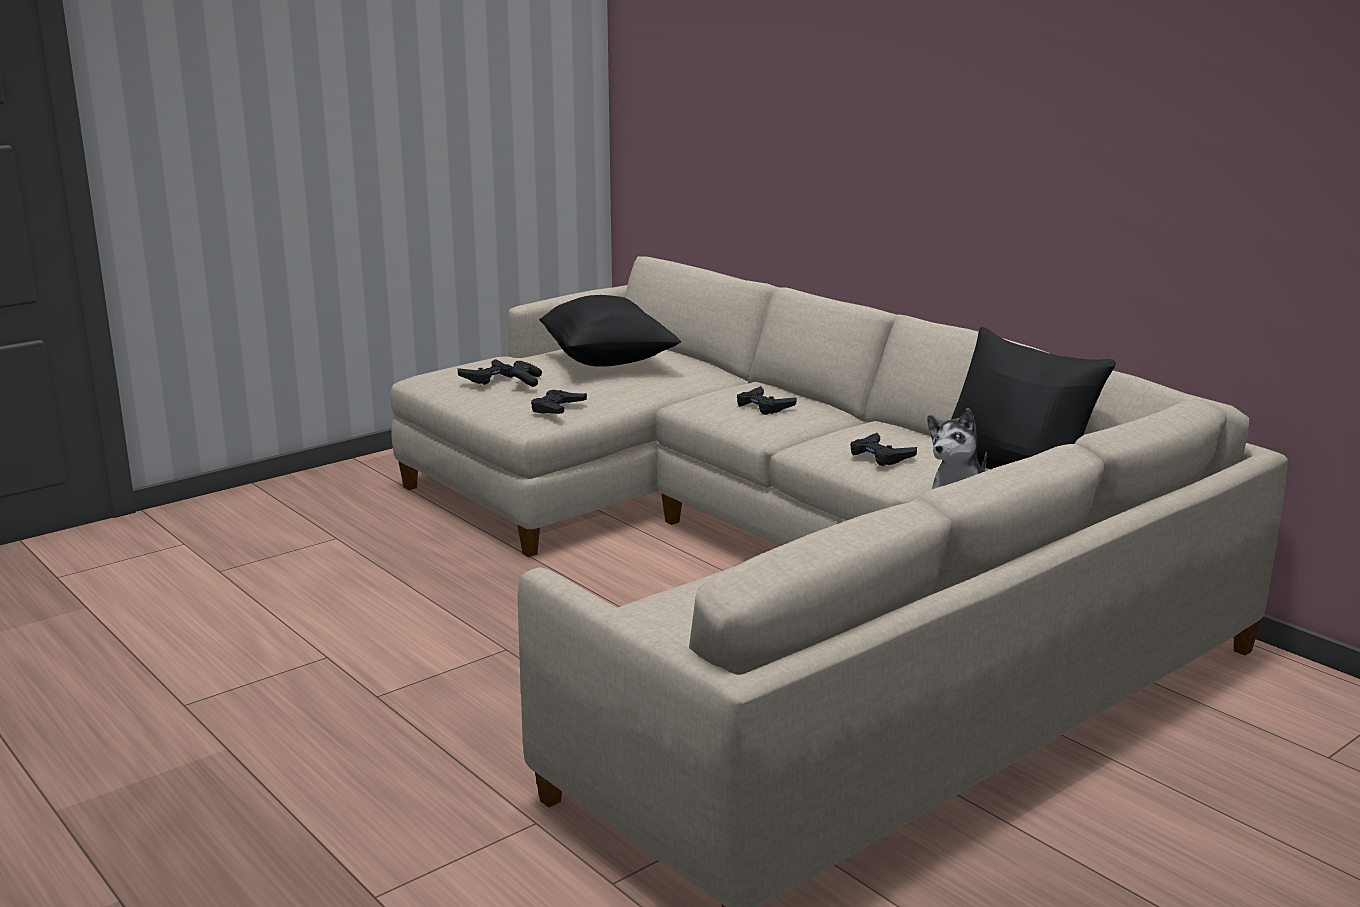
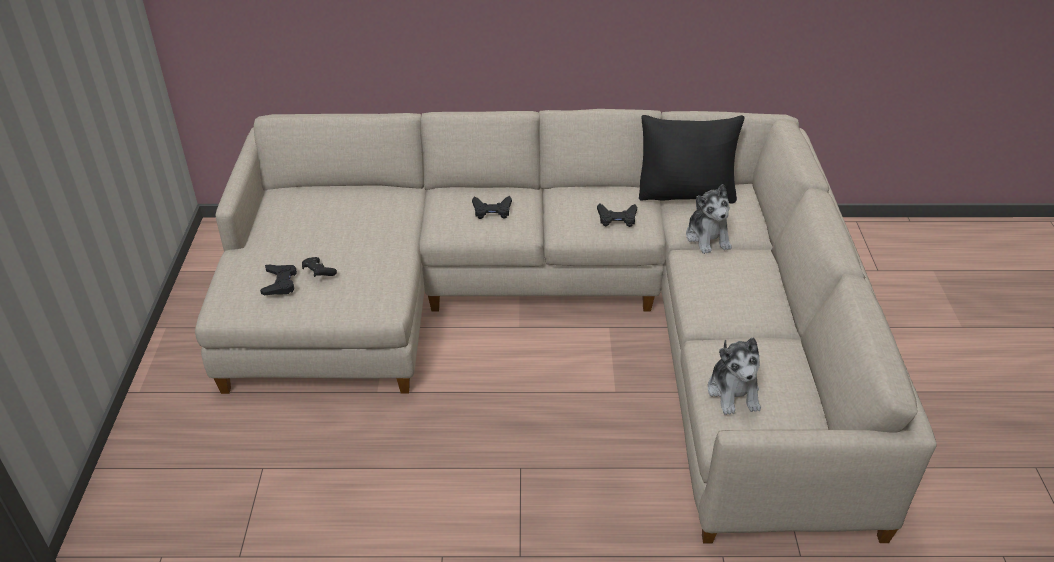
camera: 50 degrees left, 20 degrees up
black game controller [531,390,587,414] -> none
black pillow [539,295,681,367] -> none
none -> plush toy [708,337,761,415]

